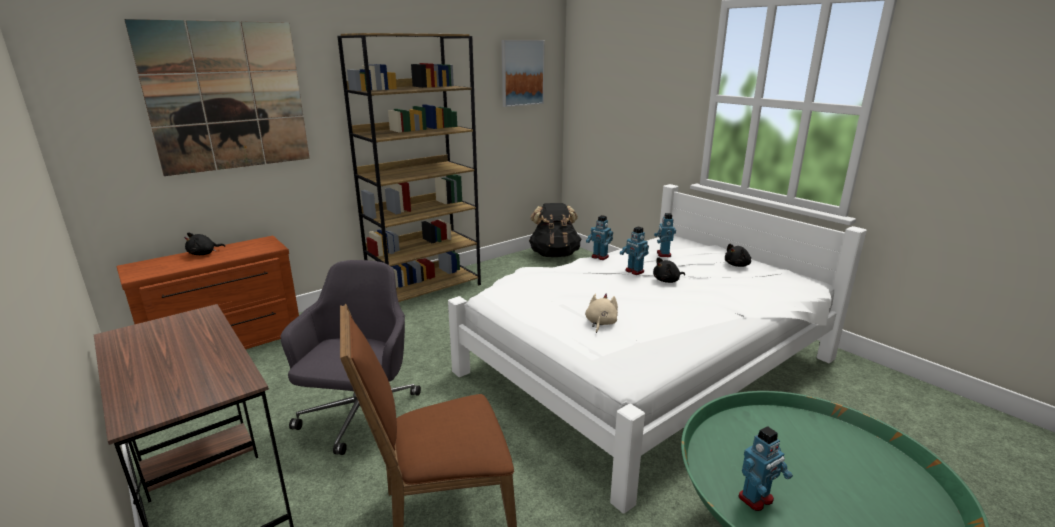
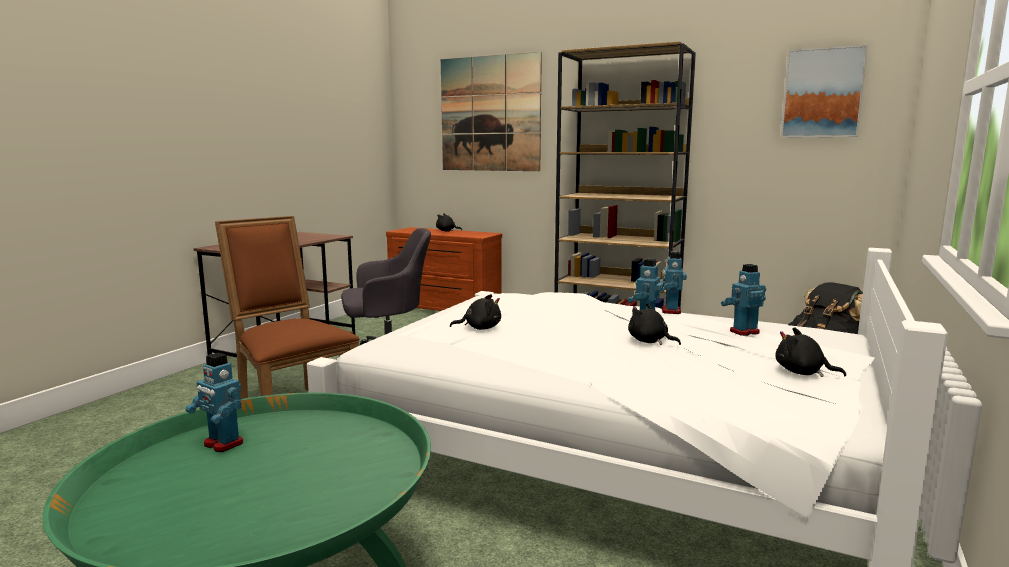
camera: 65 degrees right, 10 degrees down
beige plush toy [585,293,618,333] -> black plush toy [450,294,501,330]

